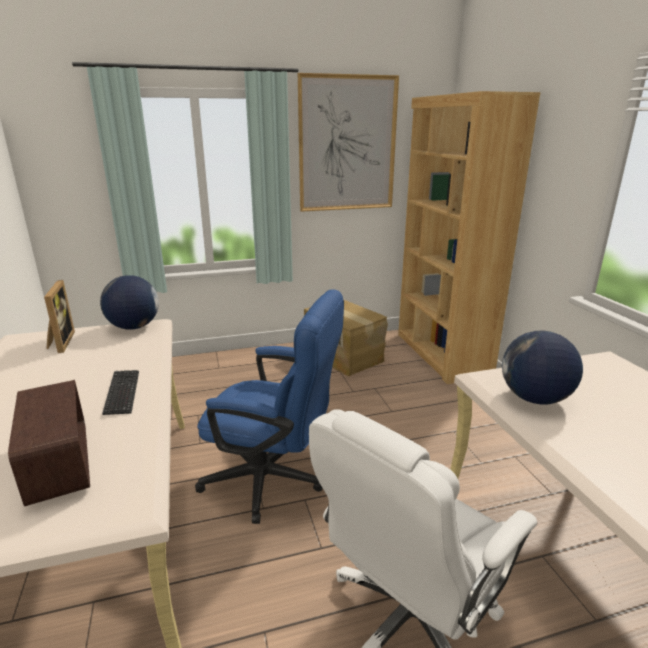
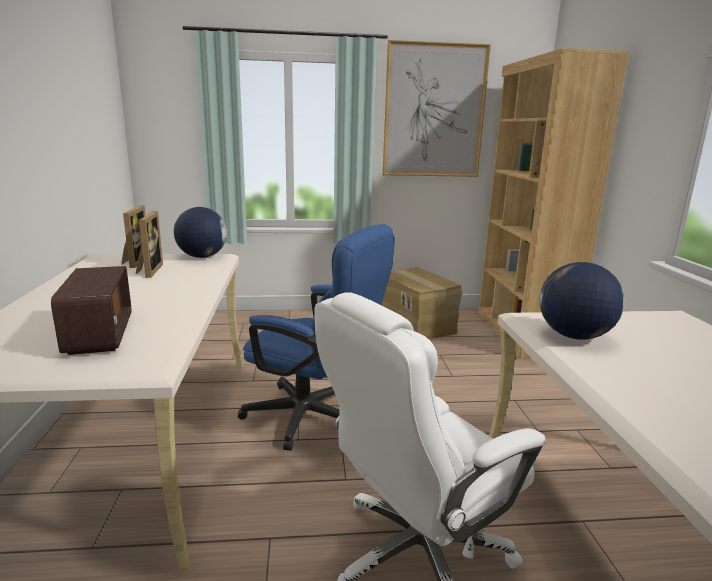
camera: 10 degrees right, 5 degrees down
keyboard [102,370,139,415] -> none
none -> picture frame [136,211,163,278]

